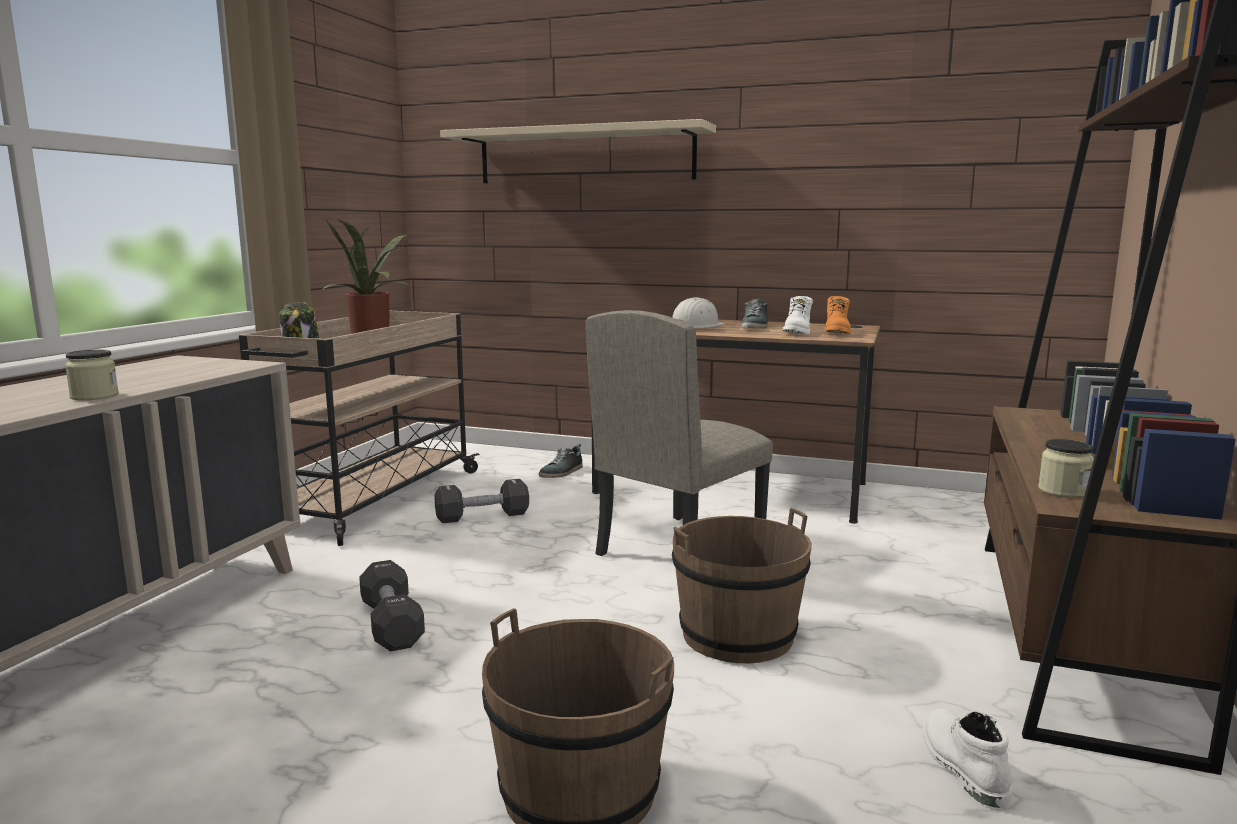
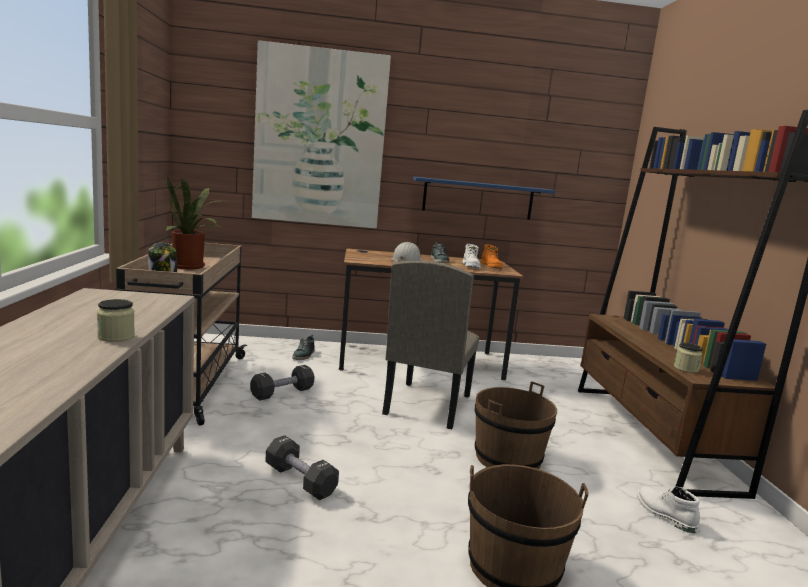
camera: 25 degrees left, 0 degrees up
beige shelf [440,119,716,183] -> picture [252,40,391,228]
none -> blue shelf [413,177,555,220]

